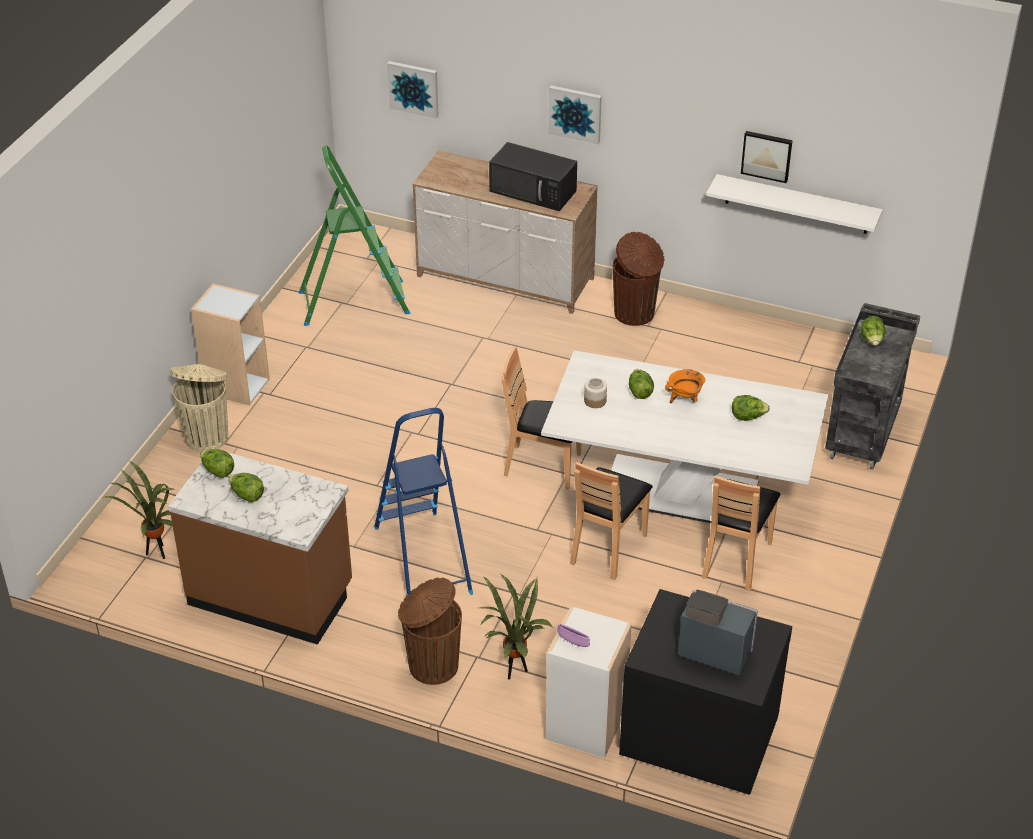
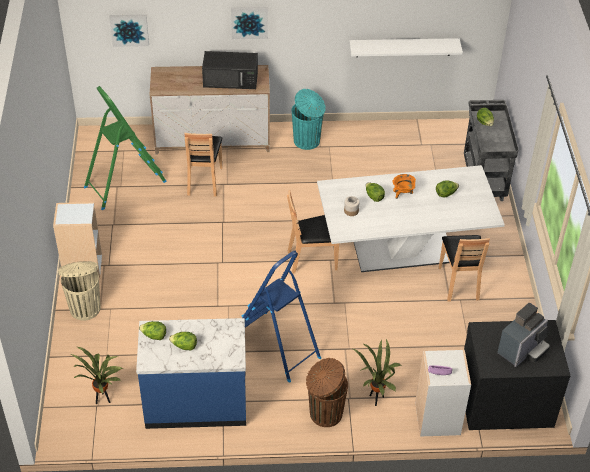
camera: 25 degrees left, 5 degrees up
brown counter [168,448,352,645] -> blue counter [136,318,246,429]
brown chair [570,462,653,580] -> brown chair moved to [185,133,222,197]
brown trash can [612,232,664,326] -> turquoise trash can [292,89,326,150]
coffee machine [678,589,758,676] -> coffee machine turned 135 degrees clockwise [497,303,550,367]
picture [741,131,793,183] -> none

